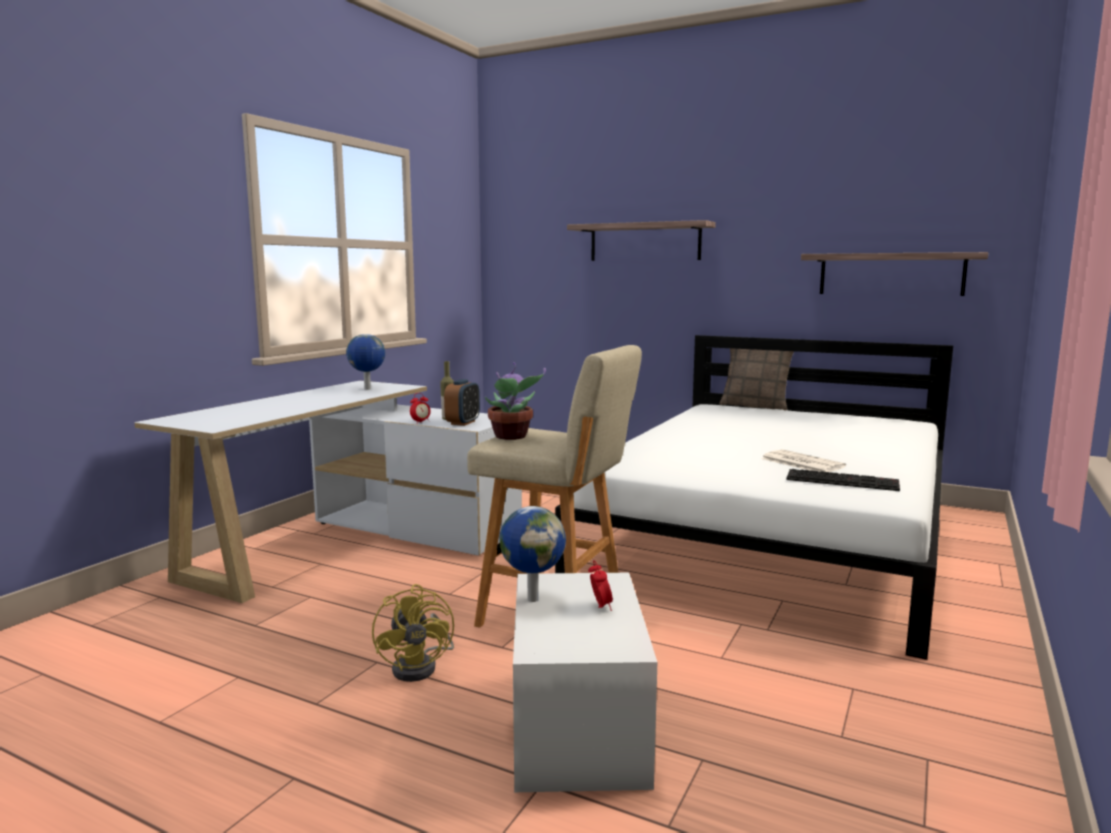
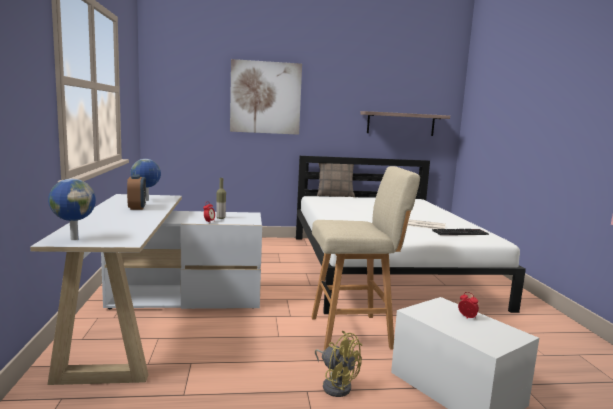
camera: 35 degrees left, 0 degrees up
alarm clock [444,379,480,426] -> alarm clock moved to [127,175,146,210]
potted plant [485,362,546,440] -> none
globe [500,506,566,602] -> globe moved to [48,179,96,240]
shelf [567,220,716,261] -> picture [230,59,302,135]

